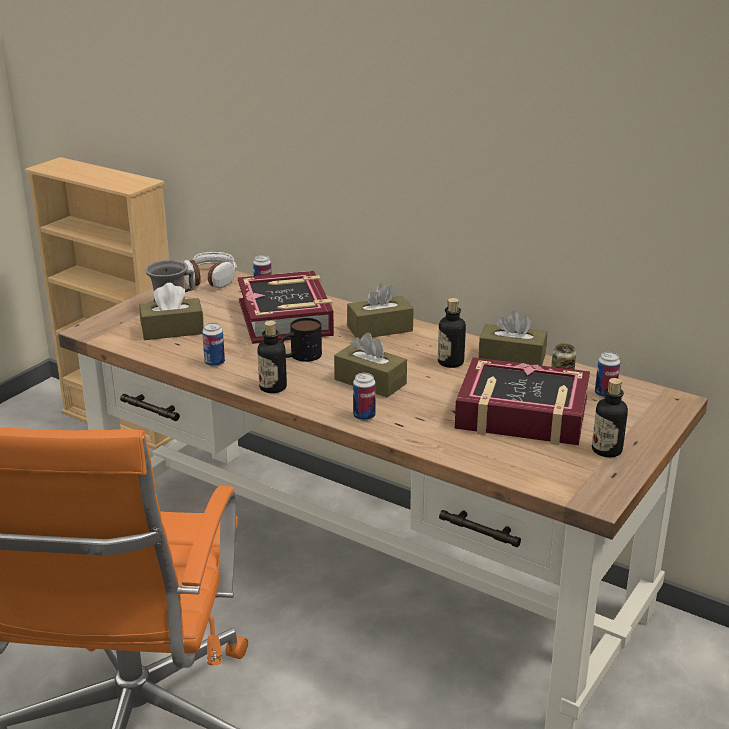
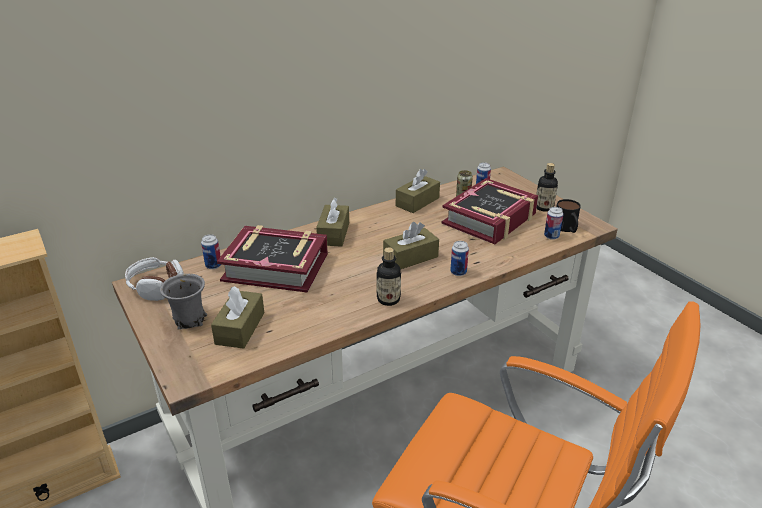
camera: 65 degrees left, 5 degrees up
can [202,323,225,367] -> can moved to [544,207,563,240]
mug [281,318,322,362] -> mug moved to [556,199,581,233]
bottle [438,298,466,368] -> none

